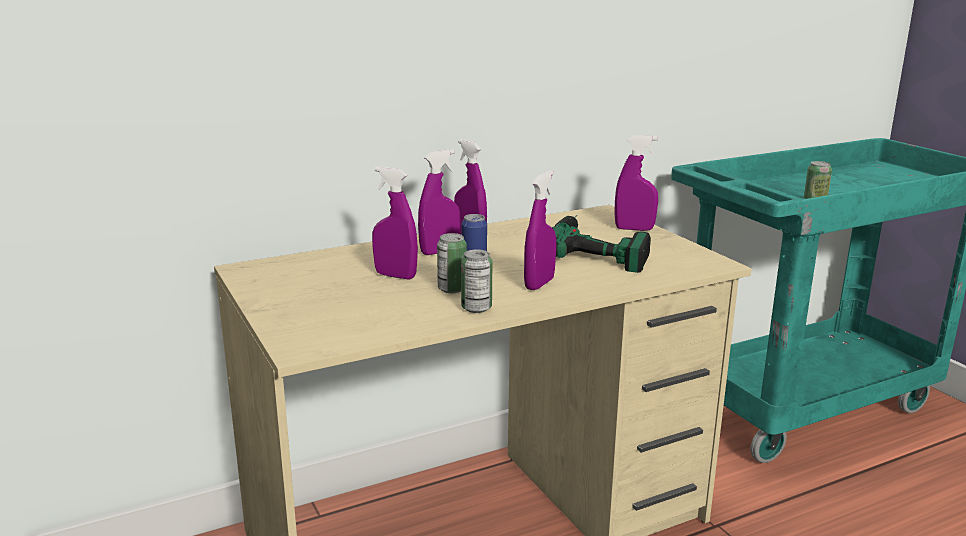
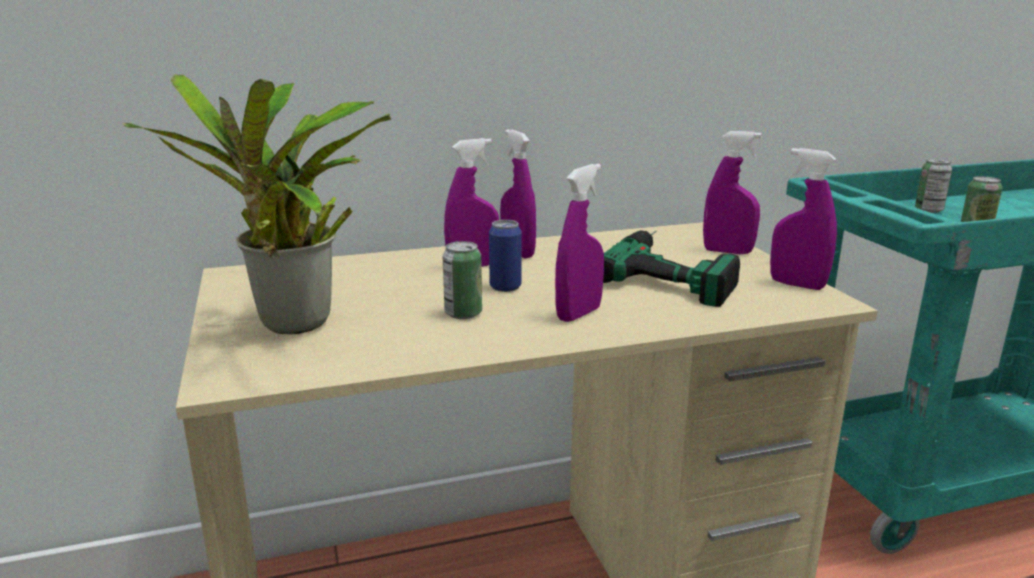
camera: 10 degrees right, 0 degrees up
purple spray bottle [372,166,418,280] -> purple spray bottle moved to [770,148,837,290]
can [461,250,492,313] -> can moved to [915,159,952,213]
none -> potted plant [123,74,391,334]

